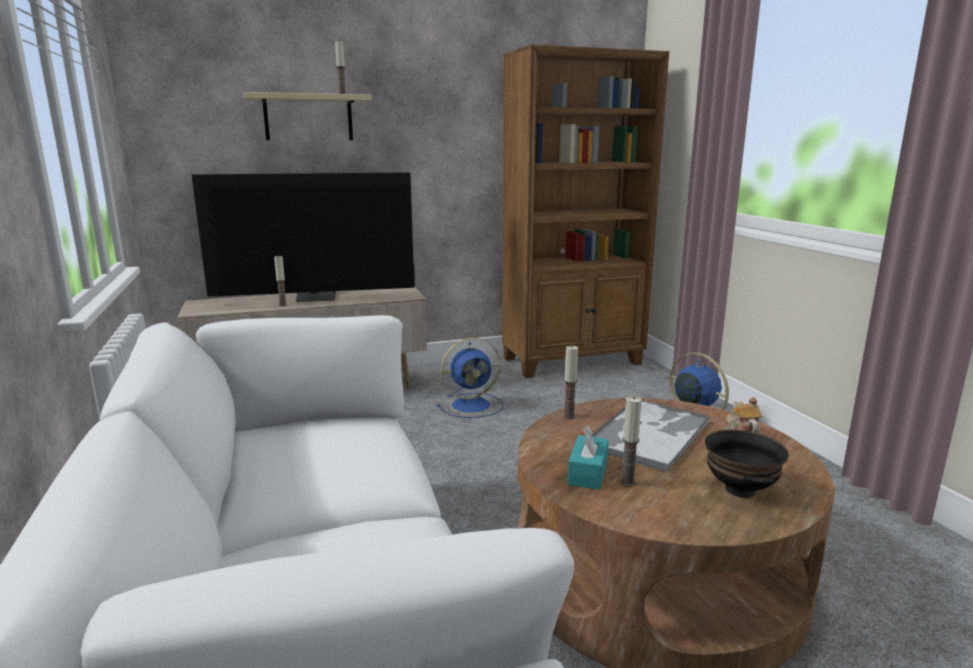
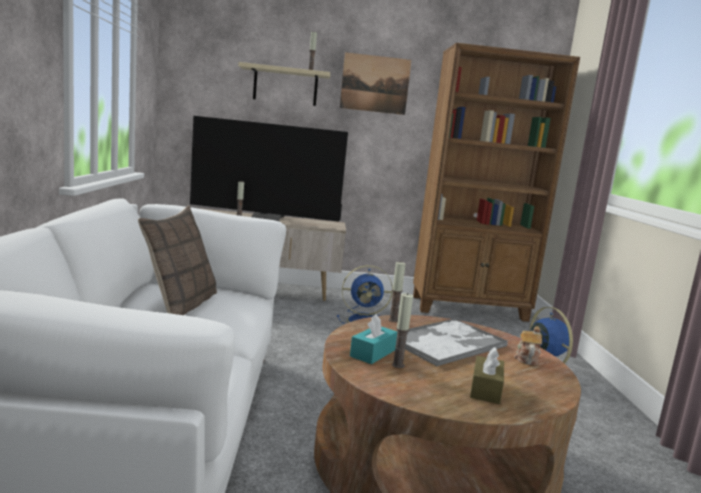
camera: 15 degrees right, 5 degrees down
black bowl [705,429,789,498] -> brown tissue box [470,347,504,404]
none -> pillow [138,205,217,315]
none -> picture [340,52,411,115]

